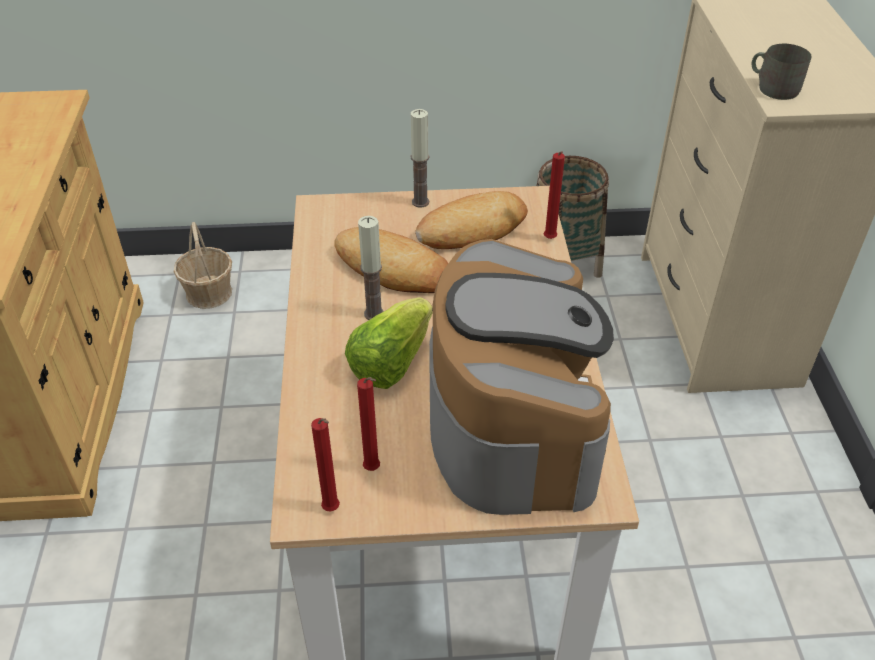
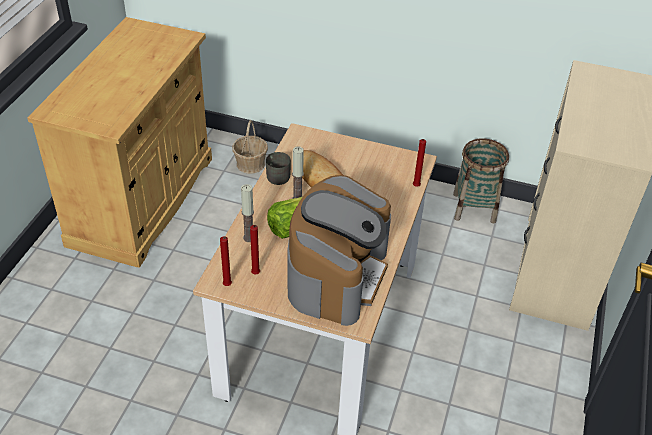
camera: 20 degrees right, 0 degrees up
candle [411,109,429,207] -> candle moved to [241,184,254,242]
bread [415,191,528,249] -> none
grey mug [752,44,812,100] -> grey mug moved to [266,152,291,185]

